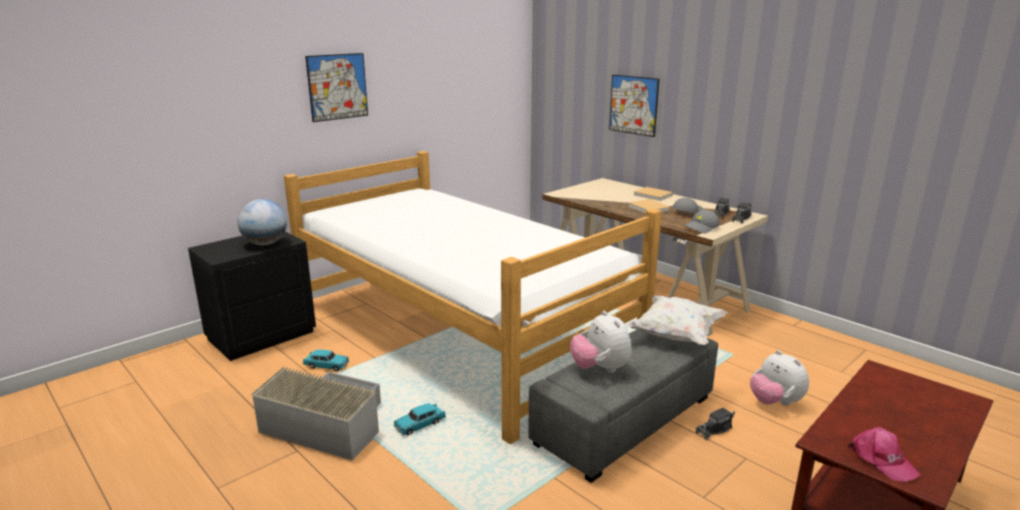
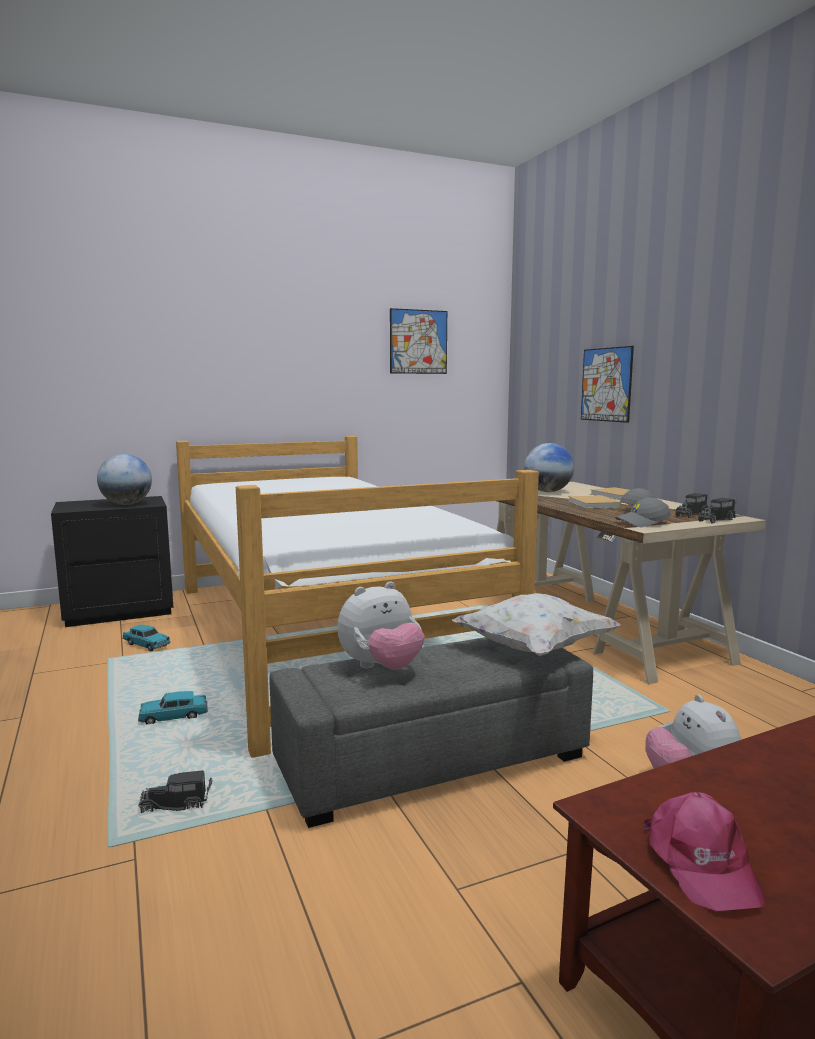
camera: 20 degrees right, 10 degrees down
grey storage box [251,367,381,460] -> none
picture [305,53,368,122] -> picture moved to [390,308,447,374]
plush toy [570,311,631,373] -> plush toy turned 120 degrees counterclockwise [337,582,424,670]
toy truck [696,408,735,440] -> toy truck moved to [138,770,212,813]
none -> globe [524,443,574,492]

